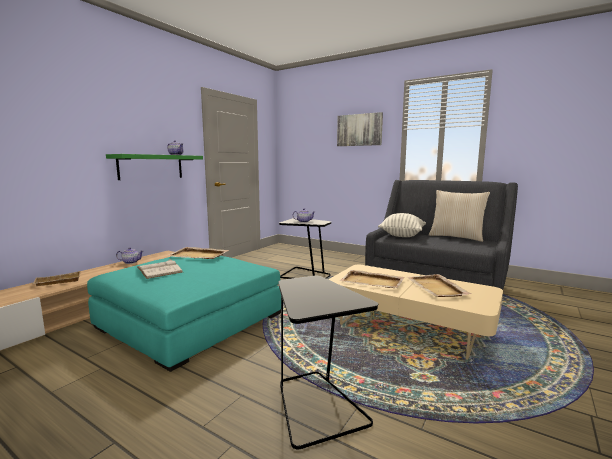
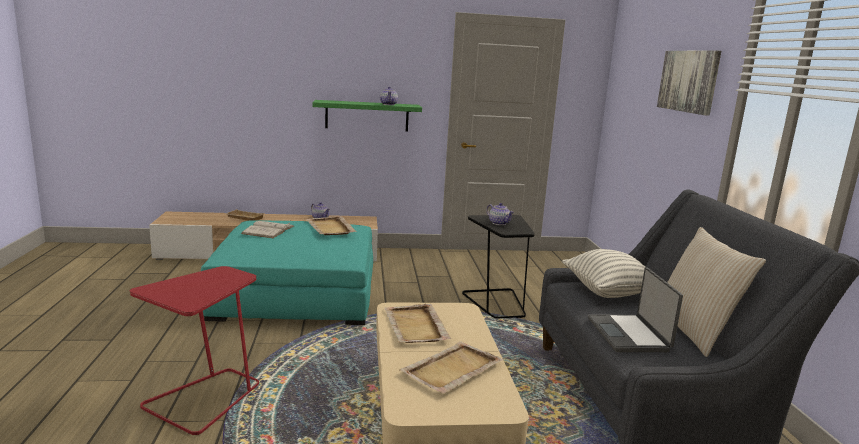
camera: 50 degrees right, 5 degrees up
black side table [278,276,378,449] -> red side table [130,266,259,435]
none -> laptop [588,267,683,352]

